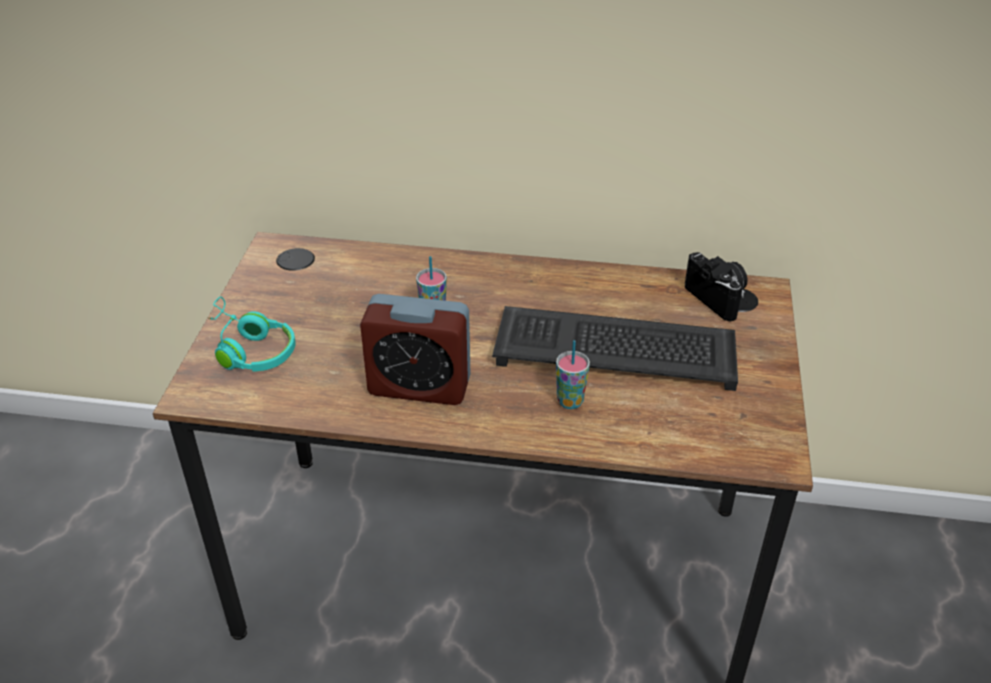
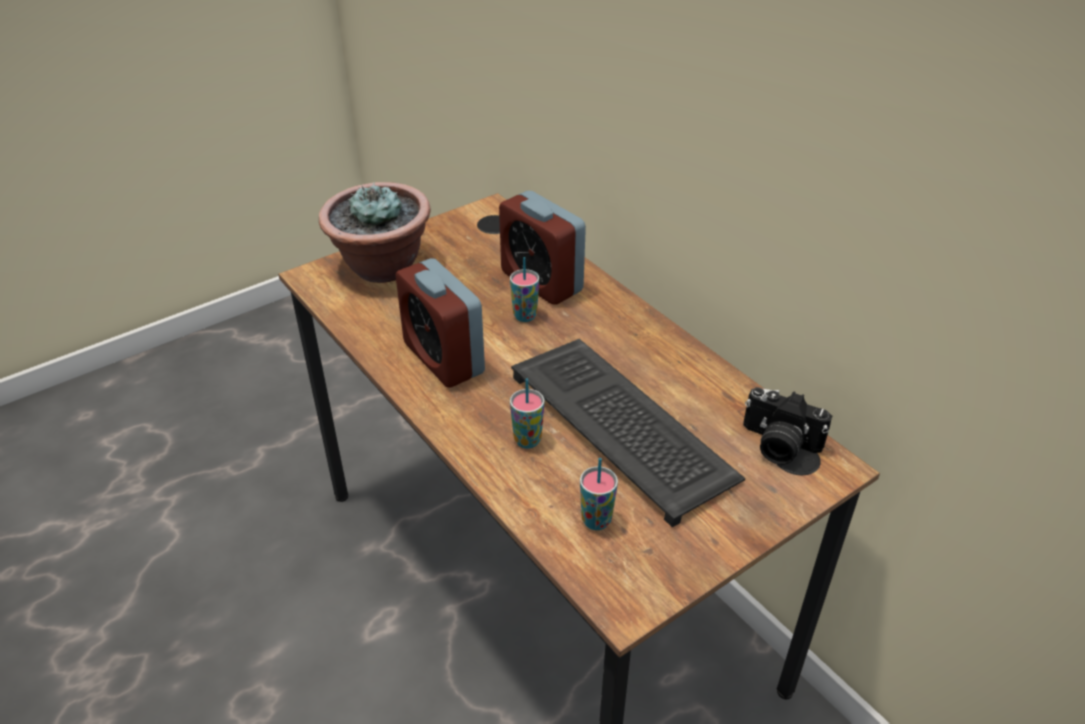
camera: 45 degrees right, 0 degrees up
turquoise headphones [210,297,296,372] -> potted plant [319,182,431,283]
camera [685,252,748,322] -> camera turned 105 degrees clockwise [743,387,832,465]
none -> alarm clock [499,191,586,305]
none -> cup [580,458,618,530]

